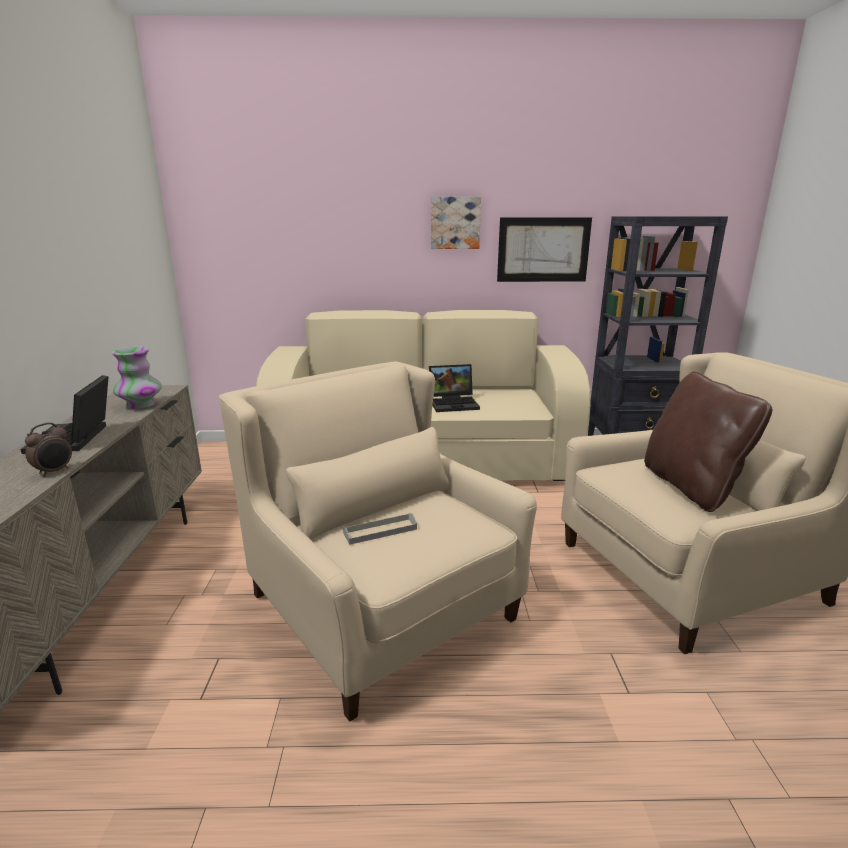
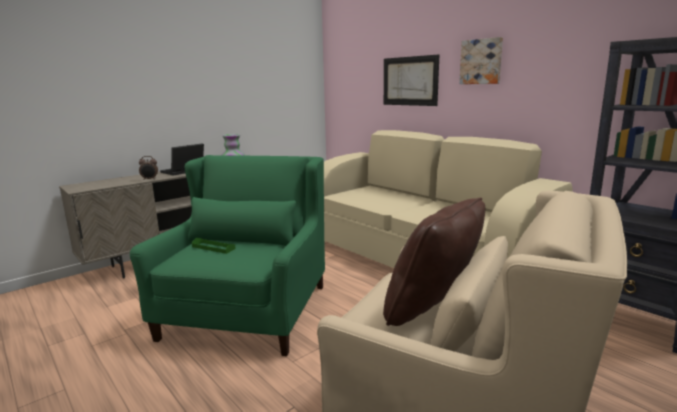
camera: 50 degrees right, 5 degrees down
beige armchair [219,362,537,722] -> green armchair [130,155,325,356]
grey tray [343,513,417,545] -> green tray [192,238,236,254]
laptop [429,364,480,412] -> none
picture [497,217,592,282] -> picture moved to [384,54,439,106]

